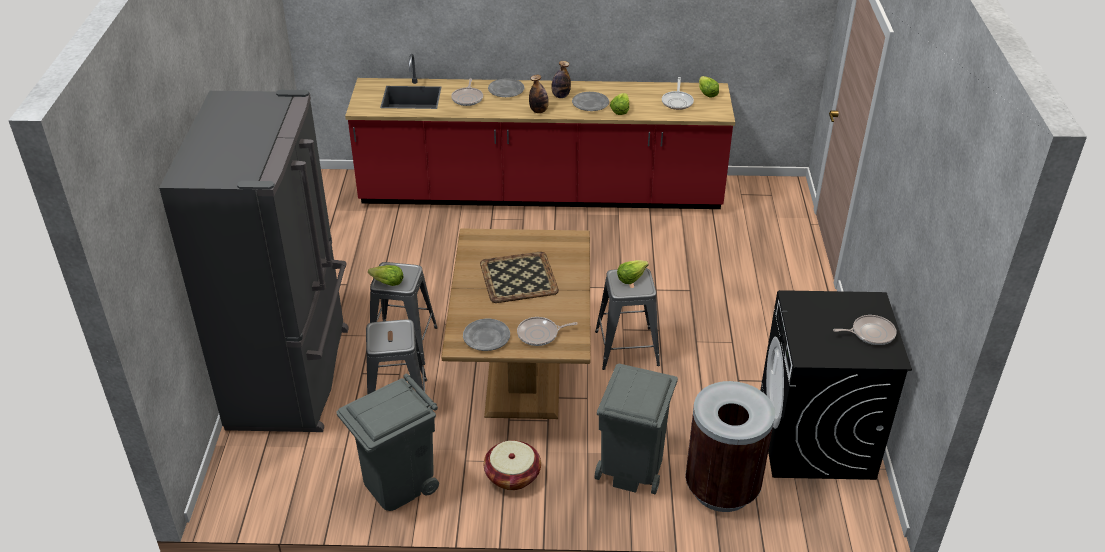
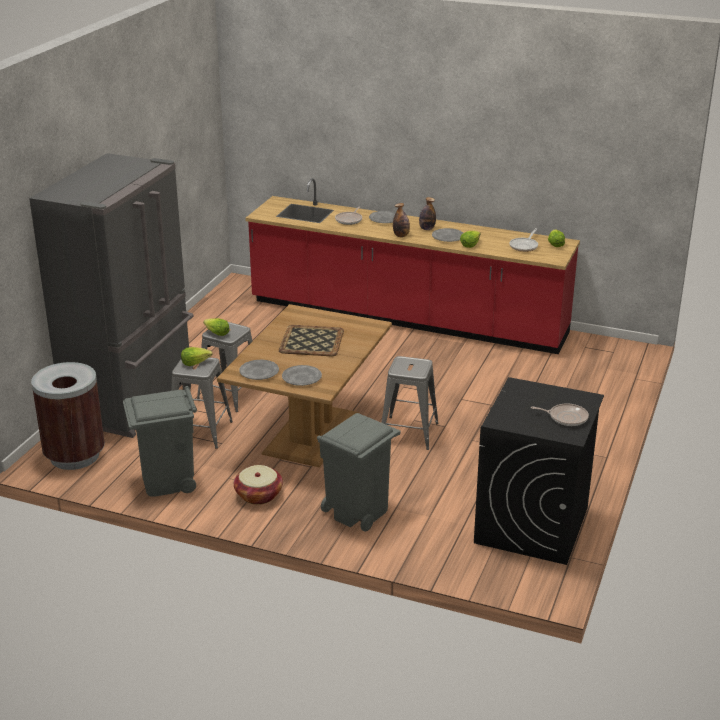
camera: 20 degrees right, 10 degrees down
frying pan [517,317,578,346] -> grey plate [282,365,322,386]
lettuce [617,260,649,284] -> lettuce moved to [181,347,213,366]
brown trash can [686,381,775,512] -> brown trash can moved to [31,362,105,470]

